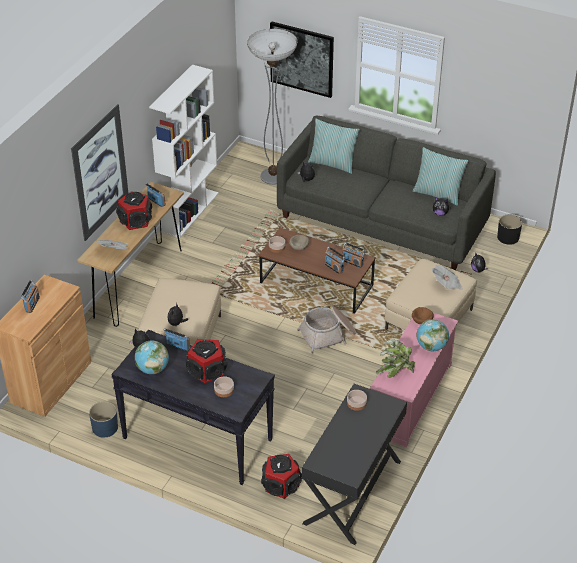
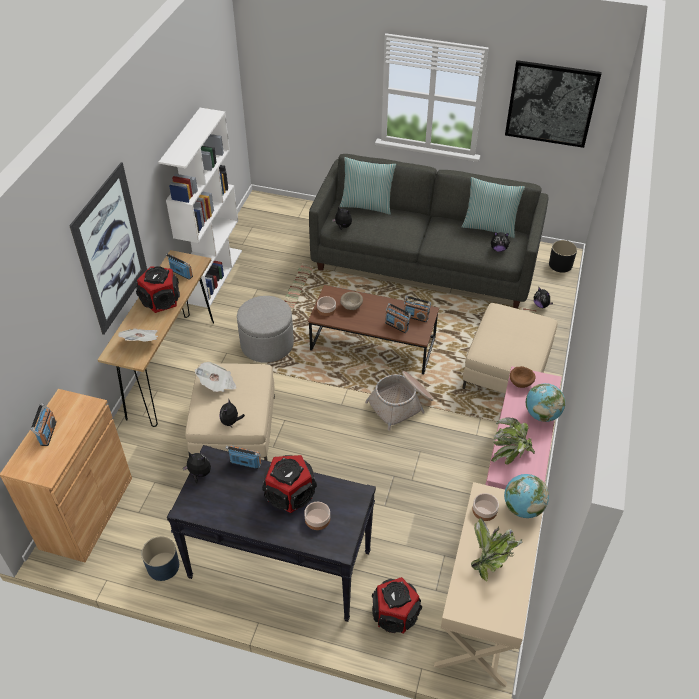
camera: 10 degrees left, 5 degrees up
globe [135,341,169,374] -> globe moved to [504,474,549,518]
floor lamp [247,29,297,185] -> none
picture [270,21,334,98] -> picture moved to [505,60,602,148]
black desk [302,384,407,545] -> beige desk [434,482,543,687]
newspaper [432,265,463,290] -> newspaper moved to [195,362,237,392]
none -> grey ottoman [237,296,294,363]
none -> potted plant [471,518,522,582]

